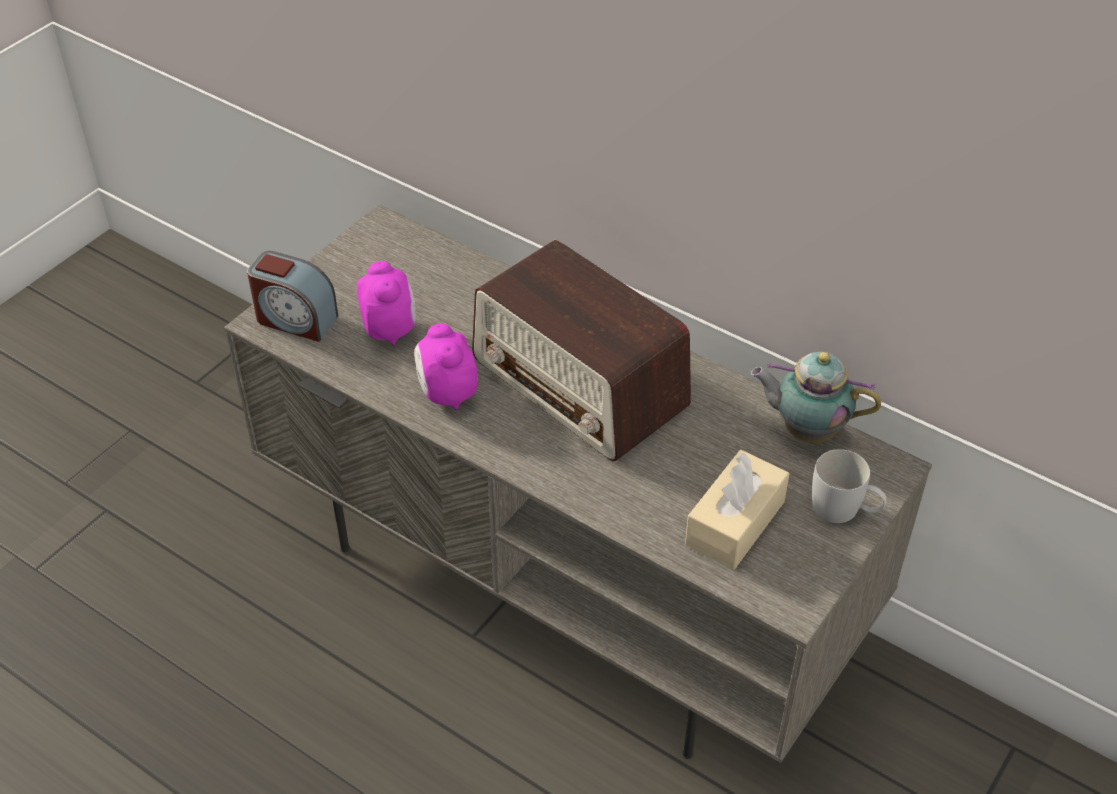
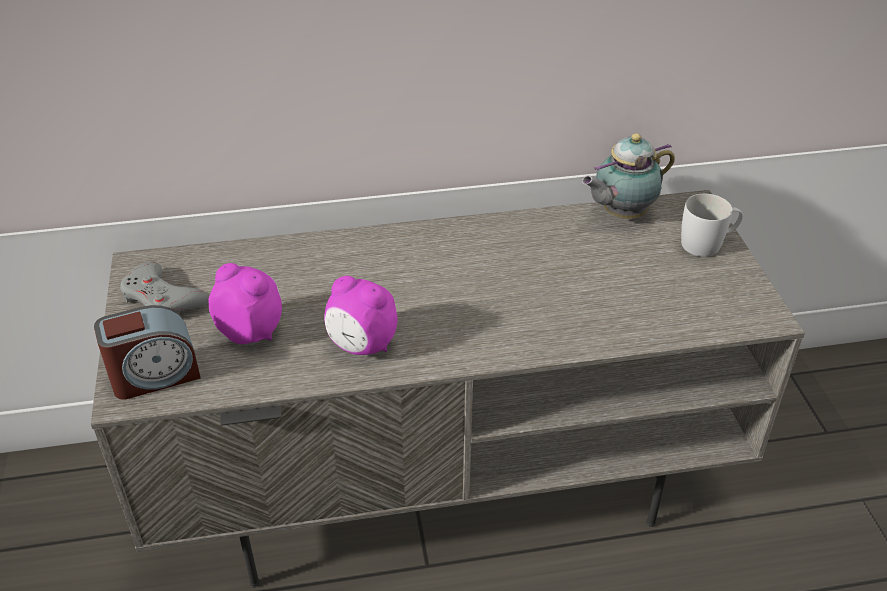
camera: 45 degrees left, 5 degrees down
radio [472,240,691,461] -> none
beige tissue box [685,450,789,570] -> none
none -> grey game controller [120,262,208,312]

